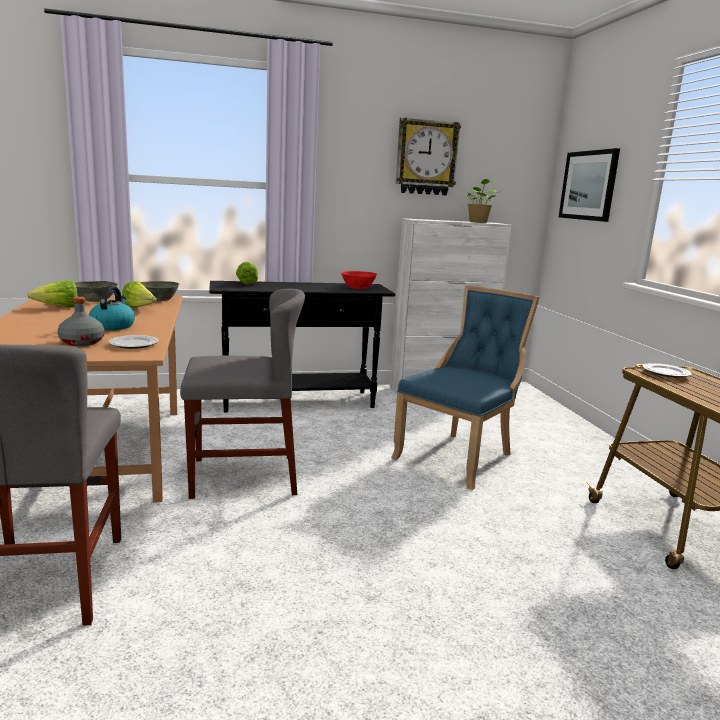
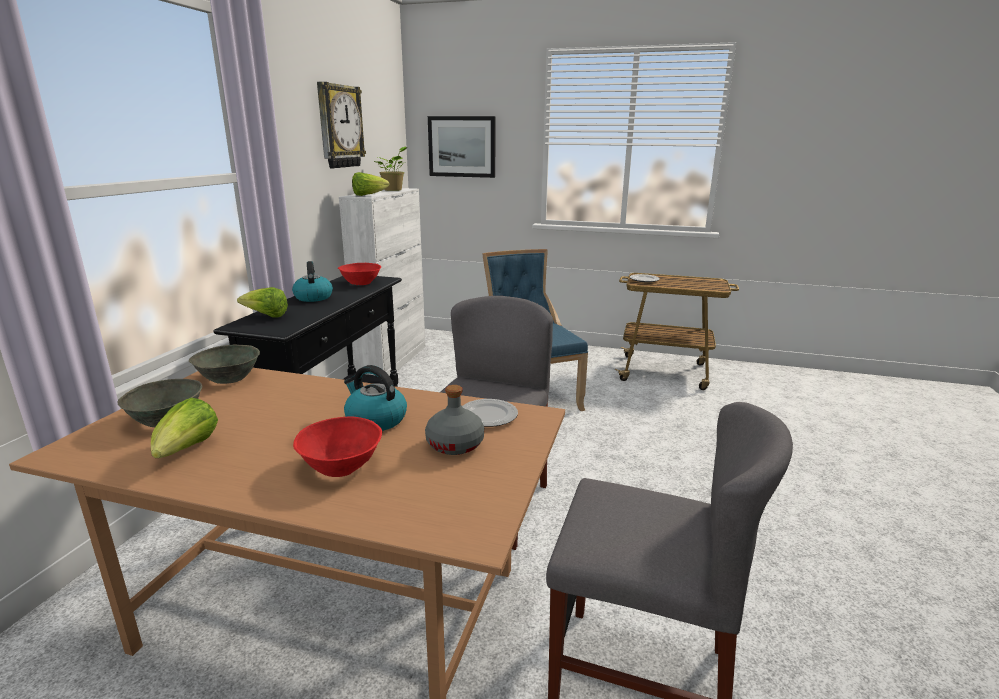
camera: 60 degrees left, 5 degrees up
lettuce [122,281,157,307] -> lettuce moved to [352,172,390,196]
none -> kettle [292,261,333,302]
none -> red bowl [293,417,382,477]

